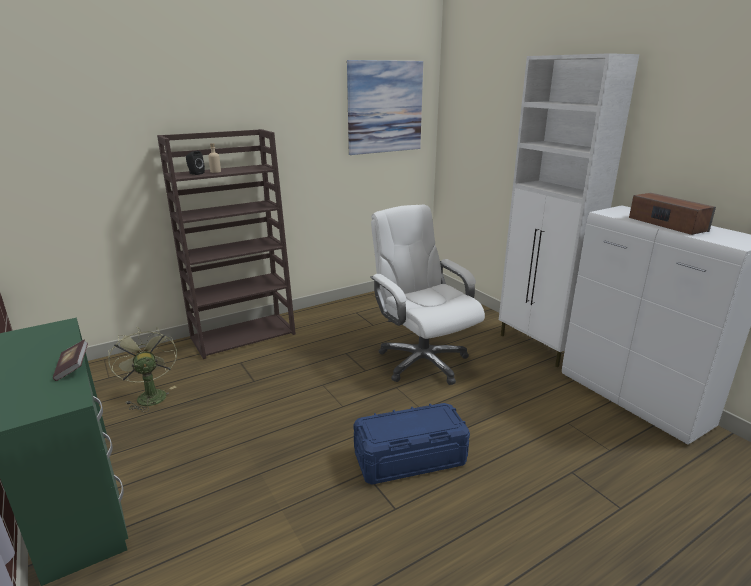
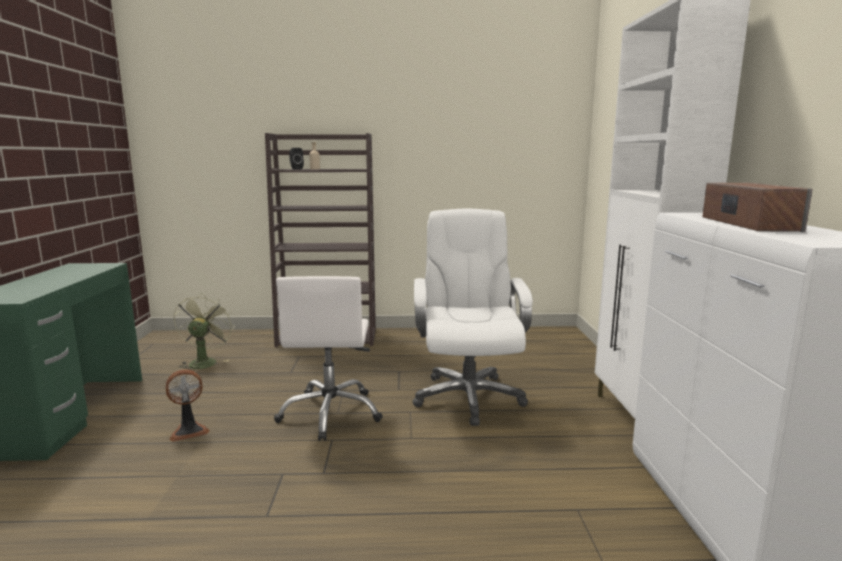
camera: 30 degrees right, 10 degrees down
book [53,339,88,381] -> none
picture [347,60,423,155] -> none
blue storage box [354,403,470,485] -> none
none -> fan [165,369,210,442]
none -> white office chair [274,276,383,441]

